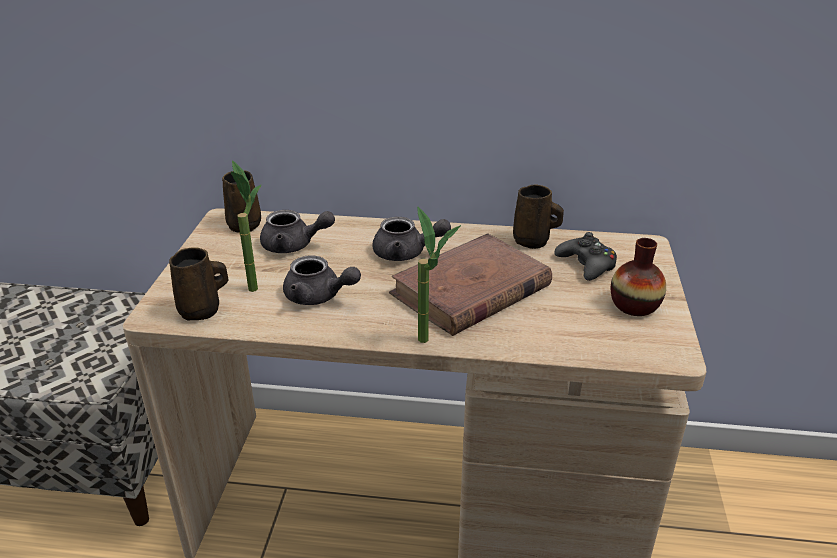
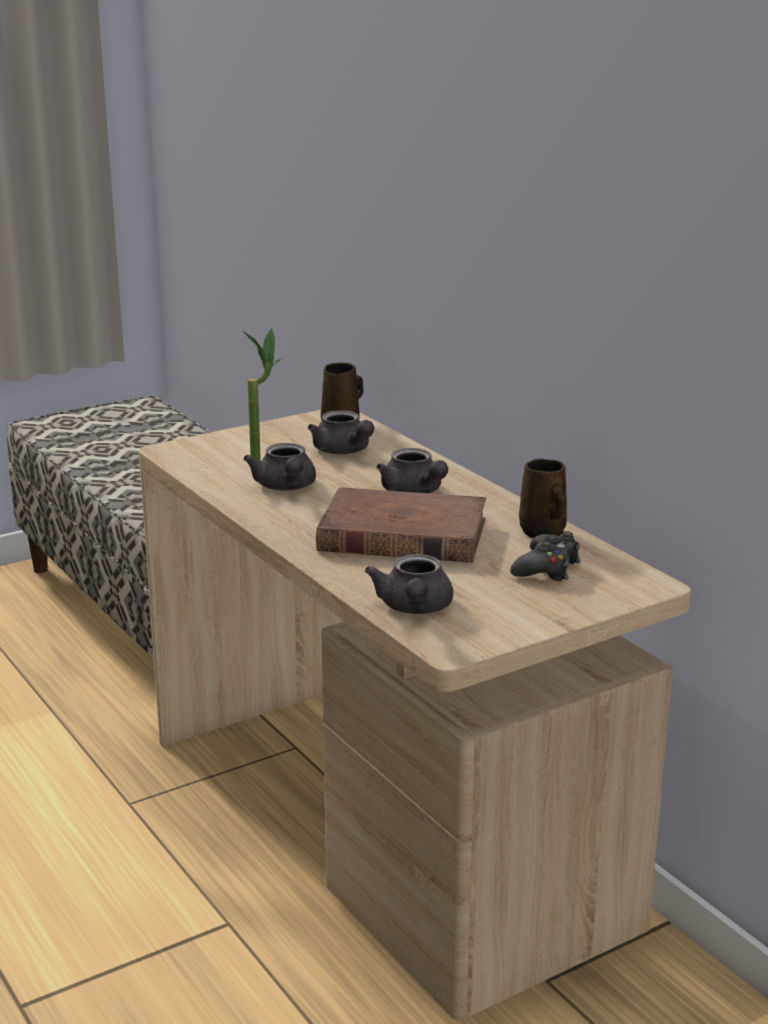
camera: 50 degrees right, 10 degrees down
brown mug [169,247,228,321] -> none
potted plant [417,206,461,343] -> none
vase [611,238,666,316] -> none
none -> grey teapot [365,554,453,614]

